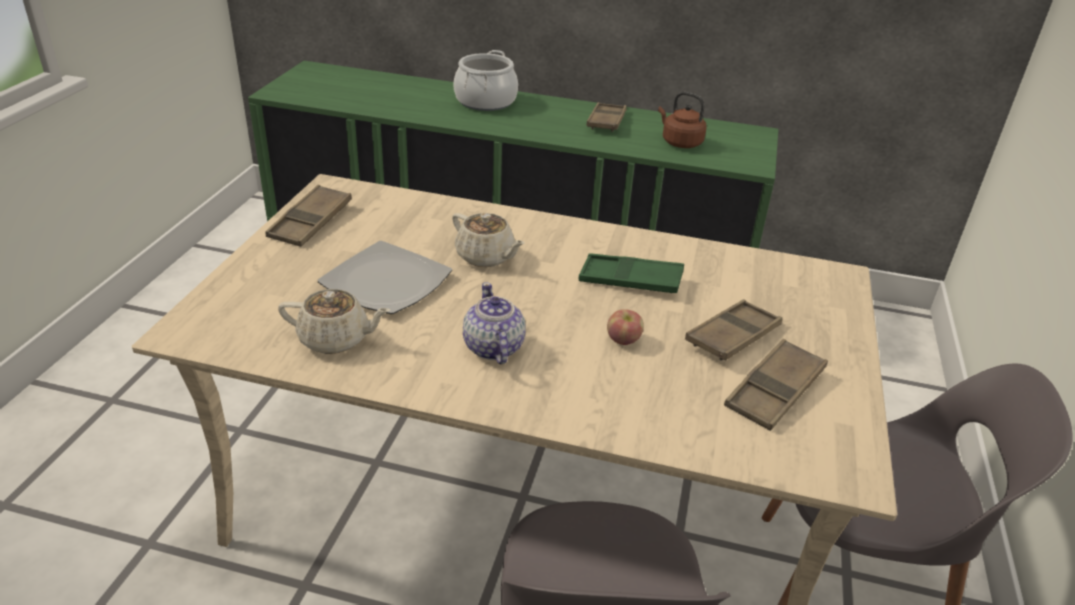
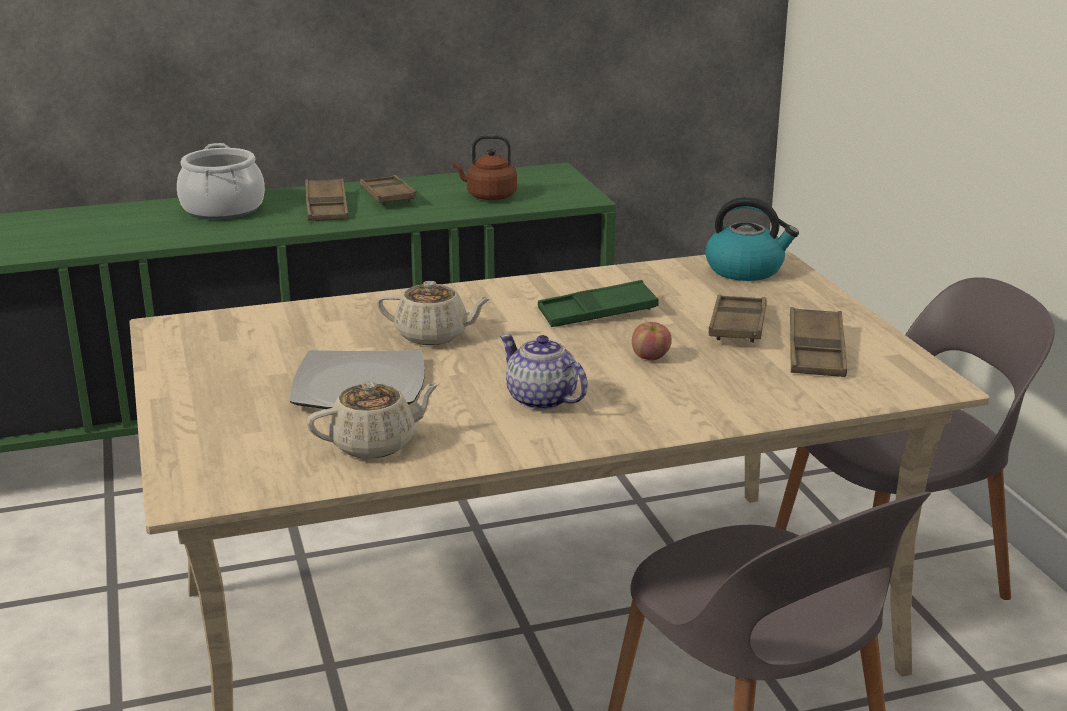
camera: 30 degrees left, 10 degrees down
brown tray [265,185,352,247] -> brown tray moved to [305,178,348,221]
none -> kettle [706,197,799,281]

